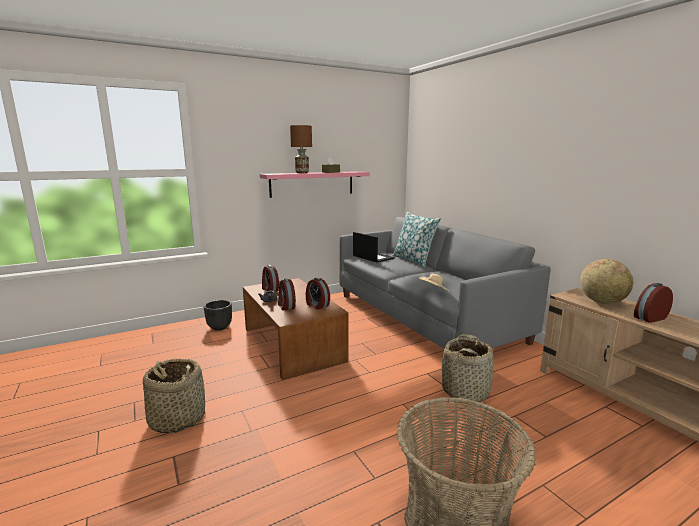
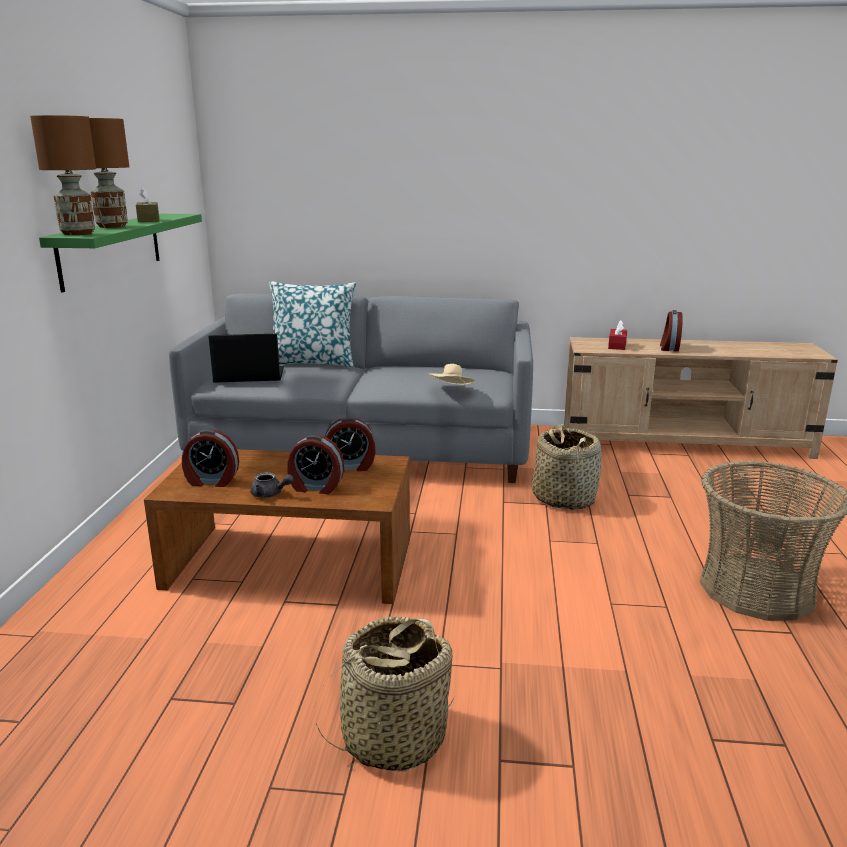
camera: 55 degrees left, 5 degrees up
black planter [204,300,232,330] -> none
pink shelf [260,171,370,198] -> green shelf [39,214,202,293]
globe [580,259,633,304] -> red tissue box [608,320,627,350]
none -> brown table lamp [30,115,96,235]

